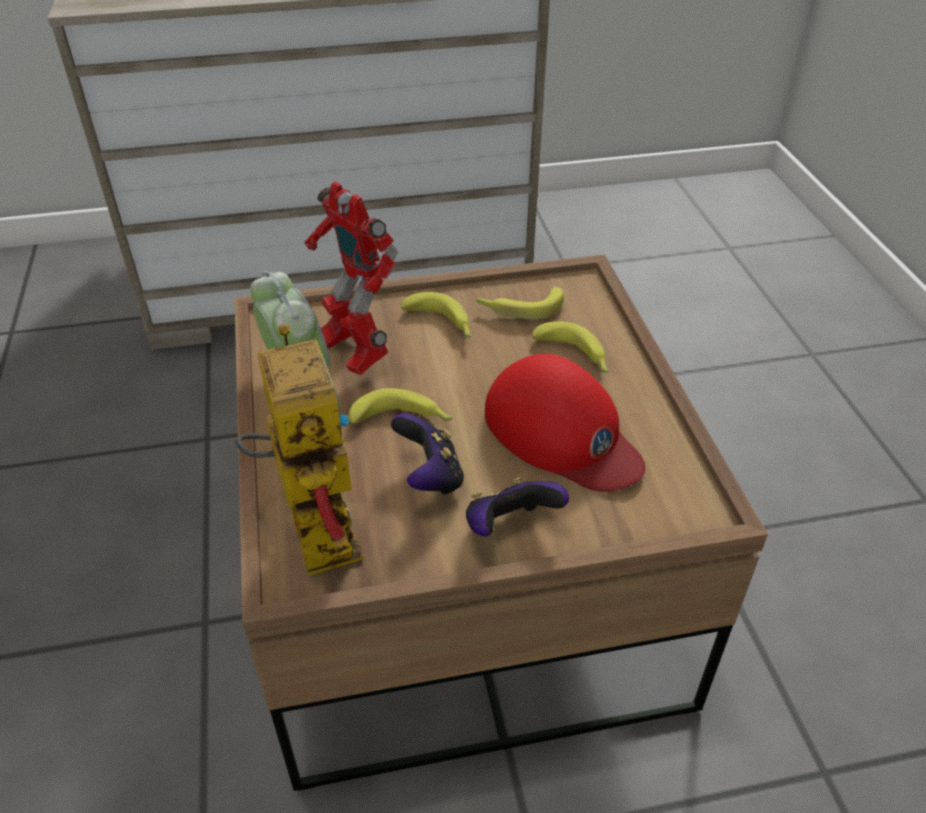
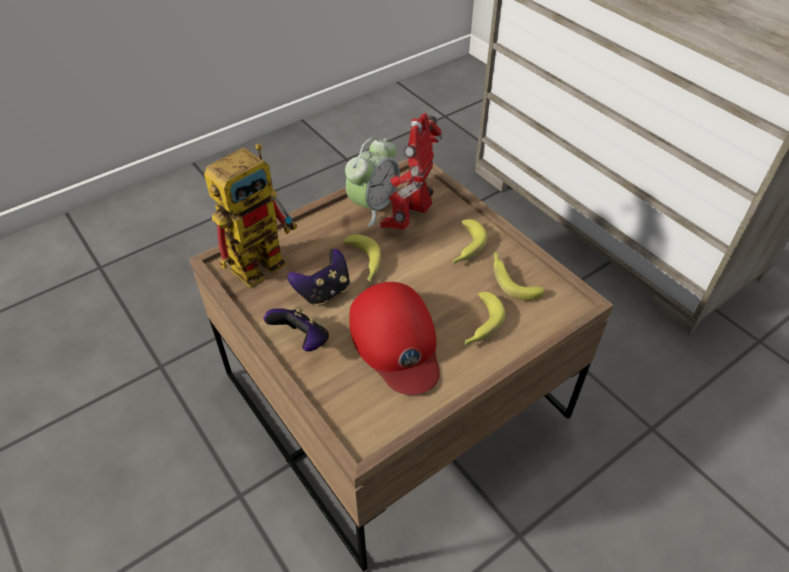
camera: 65 degrees right, 5 degrees up
red cap [485,353,645,492] -> red cap turned 45 degrees counterclockwise [349,282,440,395]

